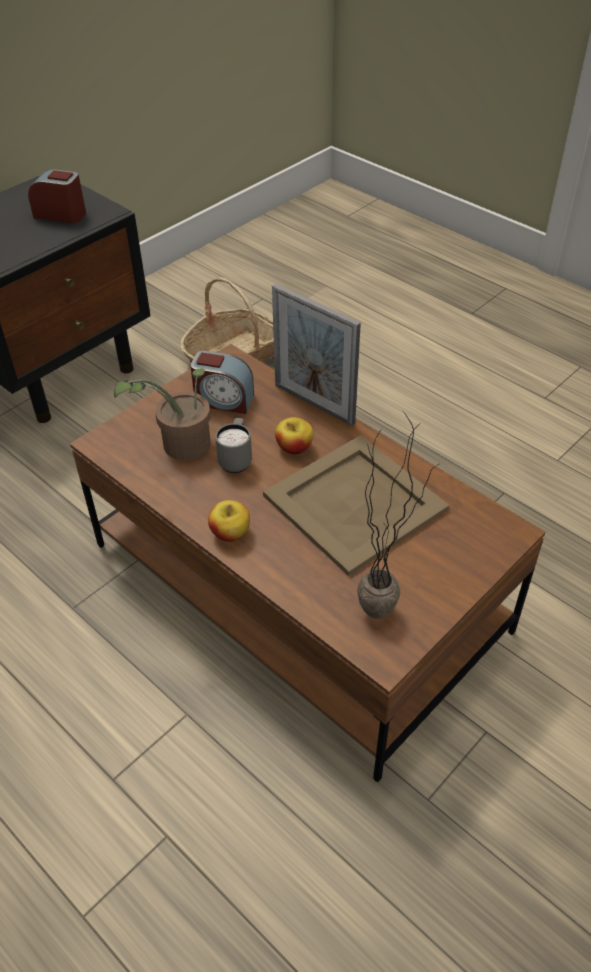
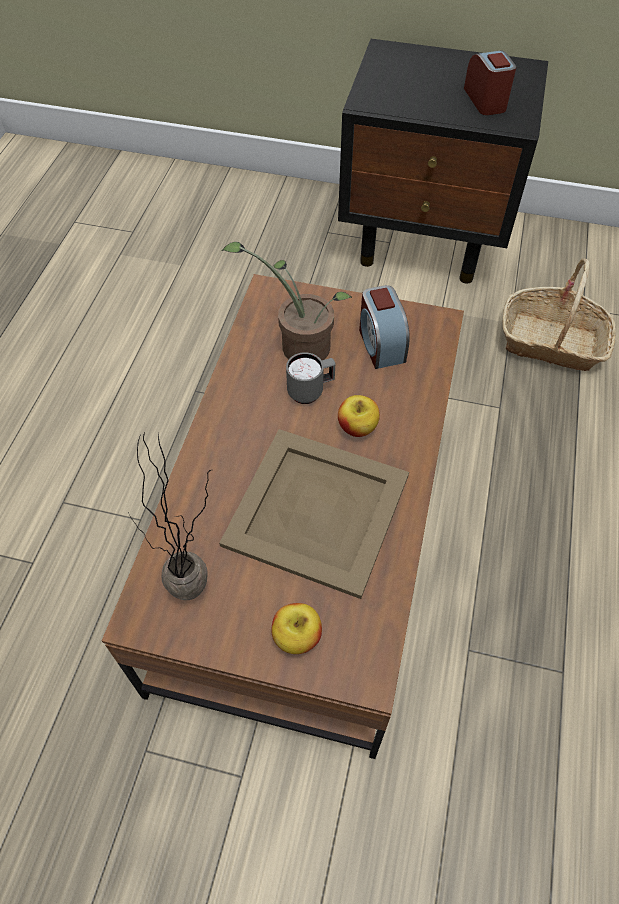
camera: 60 degrees right, 10 degrees up
apple [208,500,250,542] -> apple moved to [271,603,322,654]
picture frame [272,283,361,426] -> none

